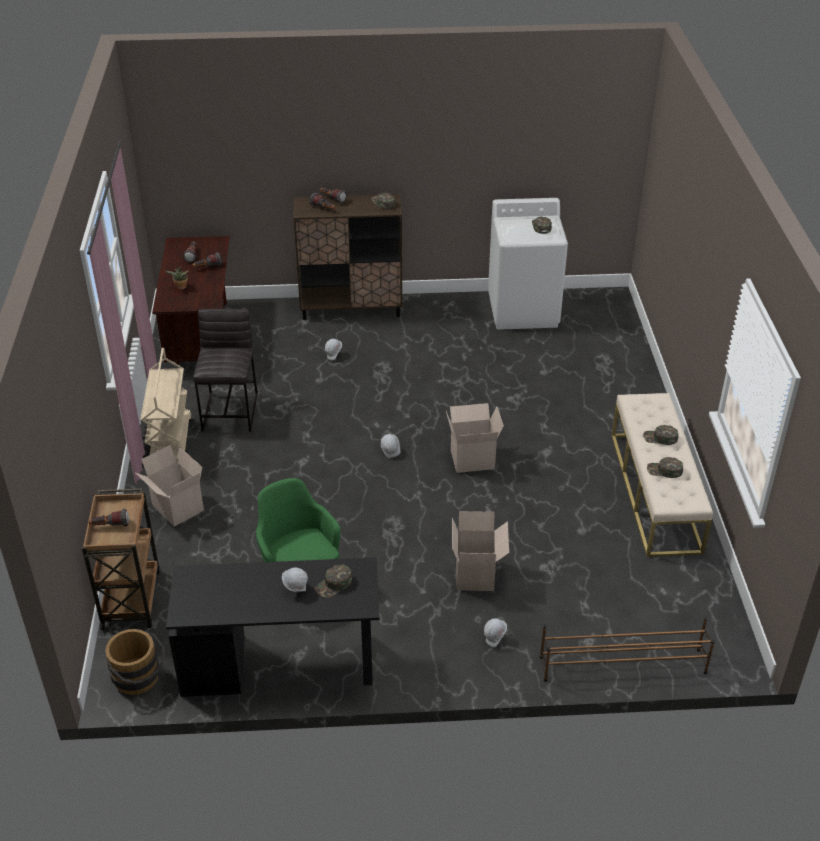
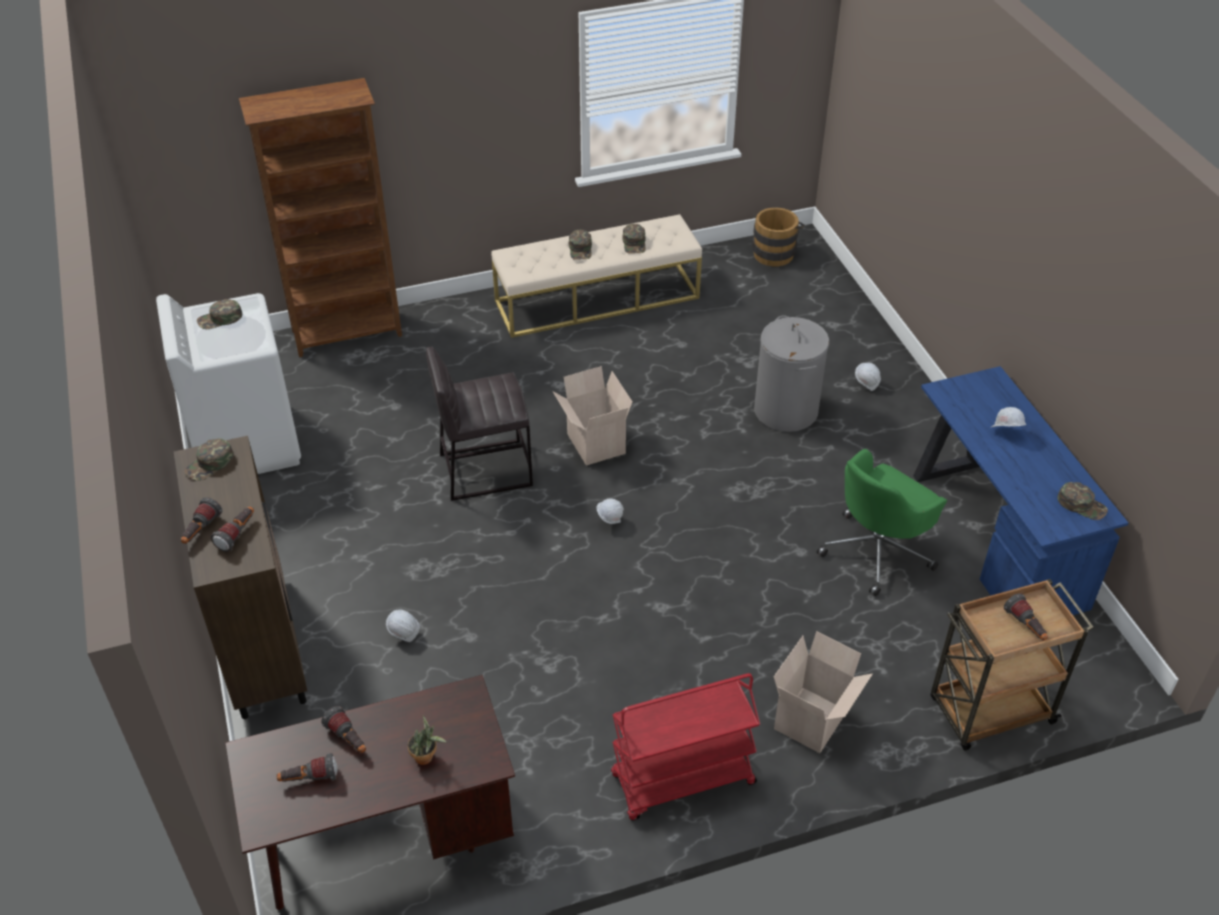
camera: 105 degrees left, 5 degrees up
brown bucket [105,629,165,695] -> brown bucket moved to [752,207,805,267]
beige cart [141,348,191,462] -> red cart [611,673,760,821]
black desk [166,557,380,697] -> blue desk [913,366,1128,615]
grey stool [193,309,258,432] -> grey stool moved to [426,347,533,501]
green cap [315,565,352,598] -> green cap moved to [1057,482,1108,520]
cardboard box [452,511,509,591] -> grey laundry basket [754,316,829,432]
brown shoe rack [540,617,715,682] -> none
none -> brown bookcase [239,78,402,357]

